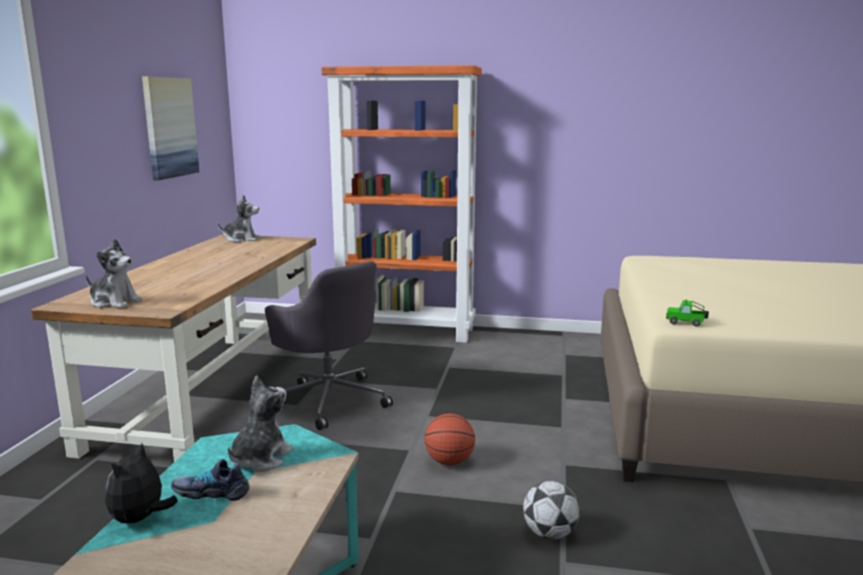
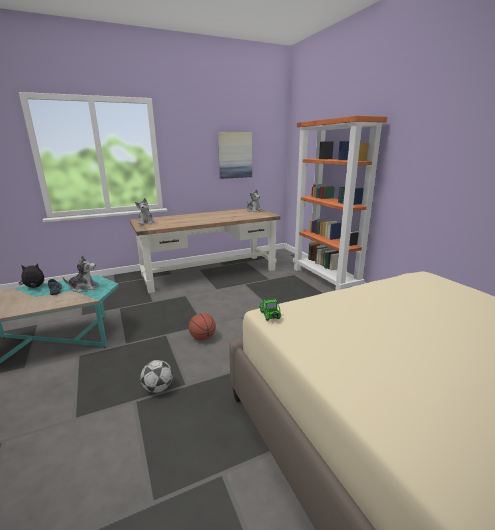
camera: 55 degrees right, 5 degrees up
grey office chair [265,261,393,430] -> none

